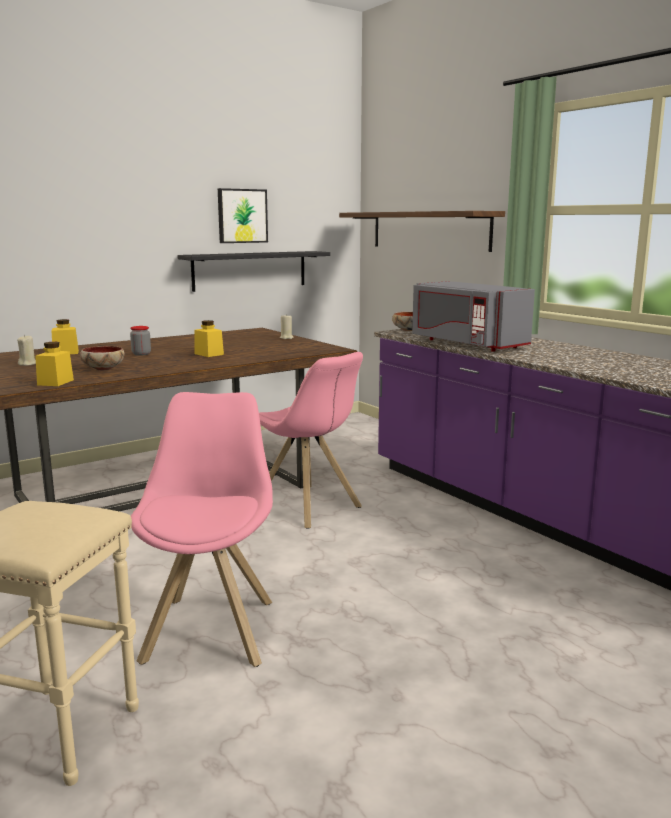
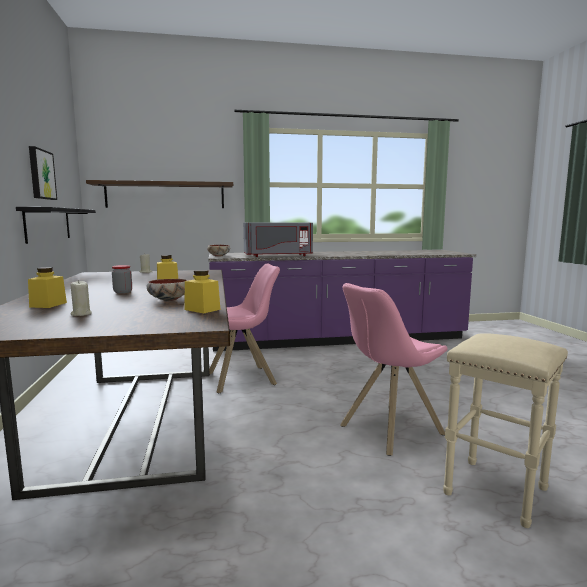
camera: 65 degrees left, 5 degrees down
pink chair [131,392,273,667] -> pink chair turned 60 degrees counterclockwise [340,283,448,456]

